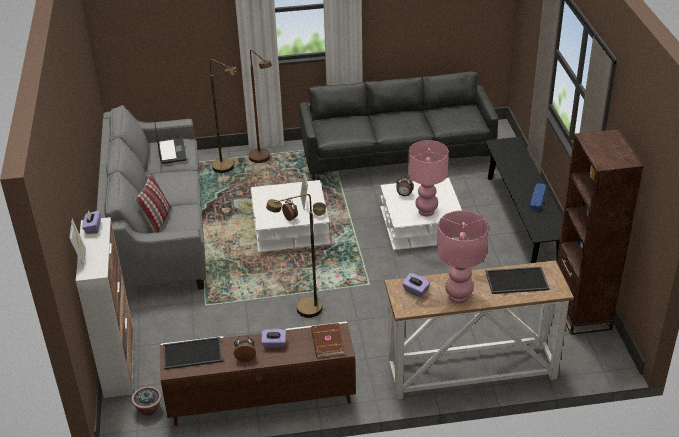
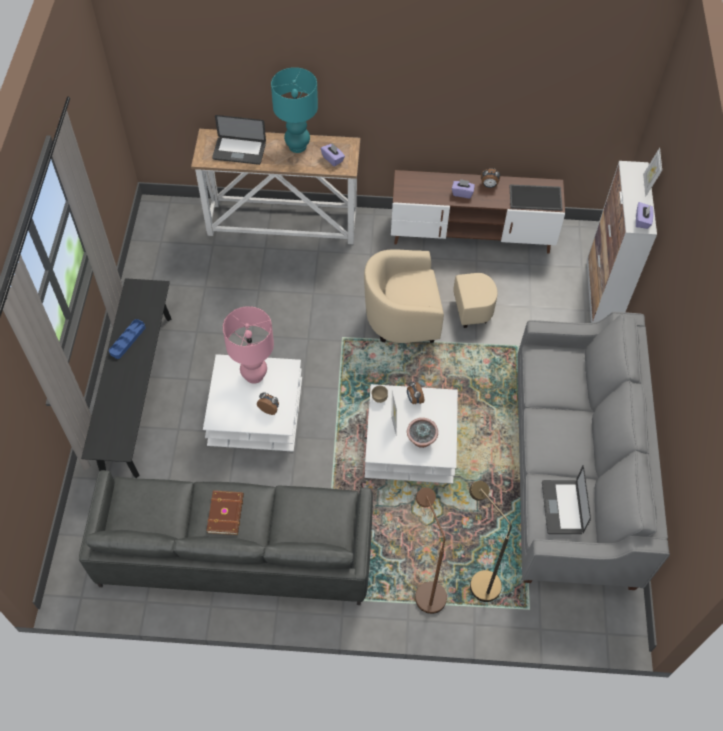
camera: 170 degrees left, 20 degrees up
potted plant [131,386,162,416] -> potted plant moved to [407,418,438,448]
pillow [135,172,171,233] -> none
brown floor lamp [266,194,322,318] -> beige armchair [364,249,498,343]
brown book [311,323,344,358] -> brown book moved to [206,490,244,535]
pink table lamp [437,210,489,304] -> turquoise table lamp [271,67,318,153]
tray [486,267,549,294] -> laptop [212,115,266,165]
brown bookcase [557,129,644,335] -> none

